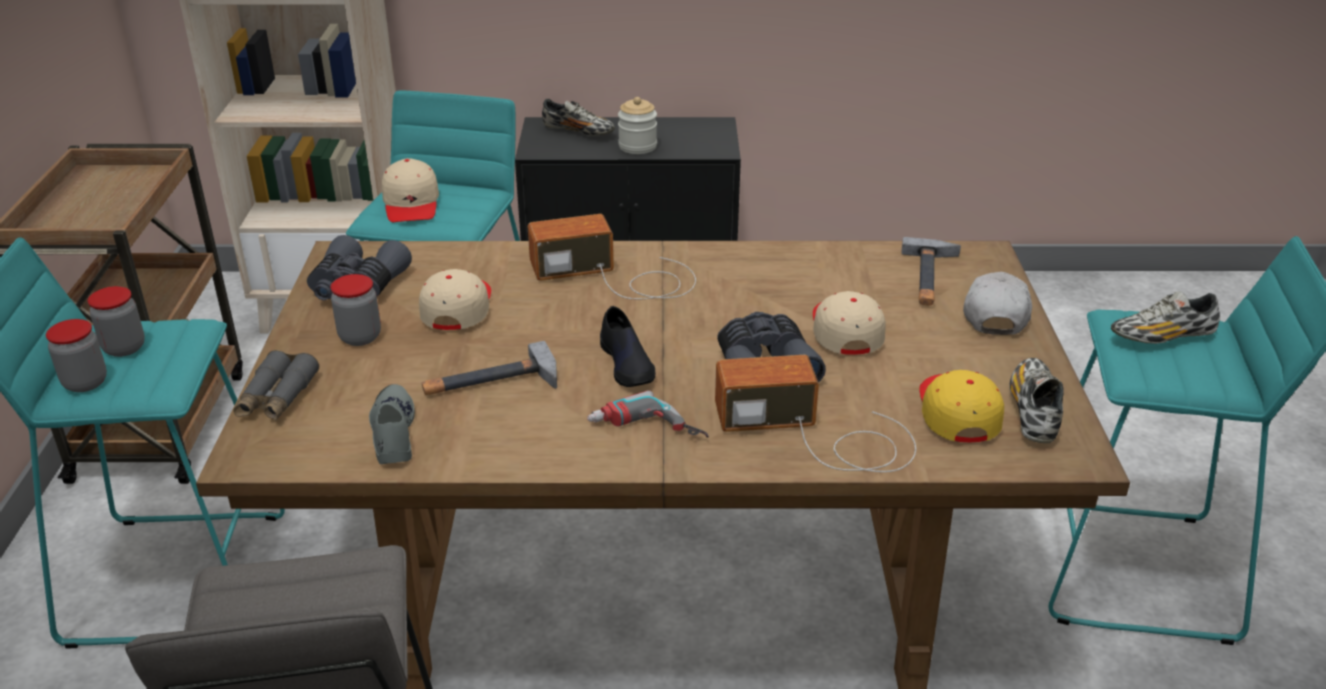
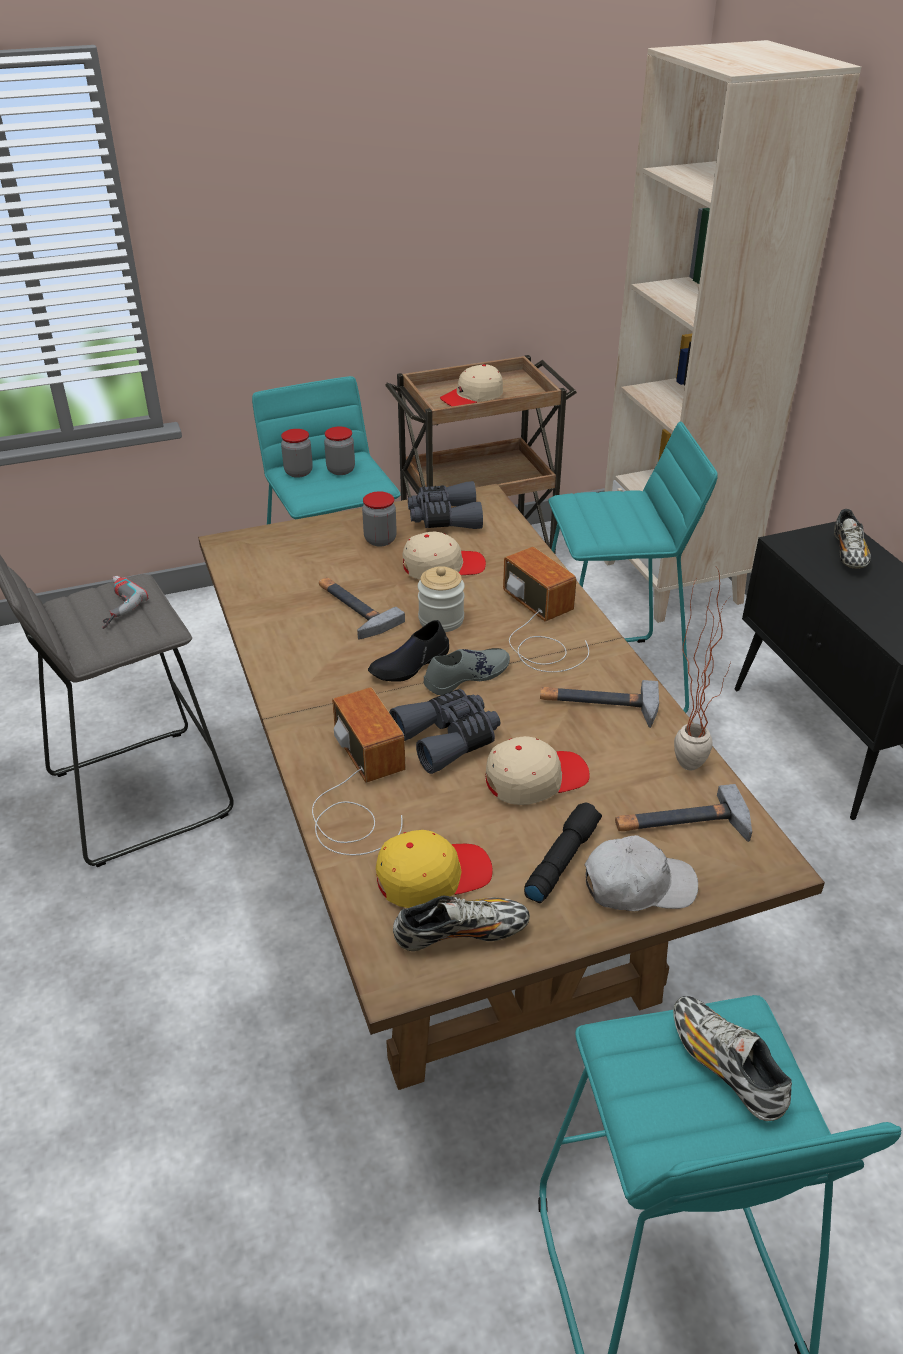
camera: 70 degrees right, 5 degrees up
grey binoculars [233,350,319,421] -> none
grey shoe [369,384,415,464] -> grey shoe moved to [424,648,510,695]
beige cap [382,158,439,222] -> beige cap moved to [440,364,503,407]
power drill [587,390,709,438] -> power drill moved to [102,576,148,629]
jar [618,97,657,154] -> jar moved to [418,566,465,632]
none -> black flashlight [524,802,602,903]
none -> hammer [540,680,659,728]
none -> potted plant [674,567,732,770]

